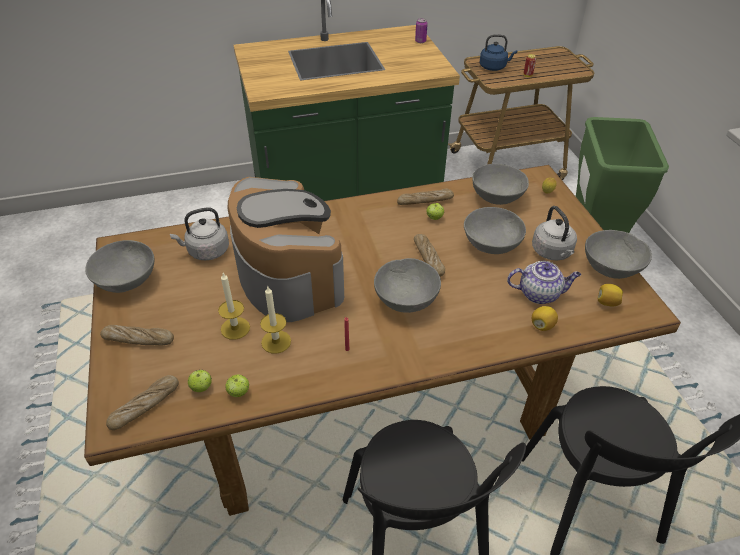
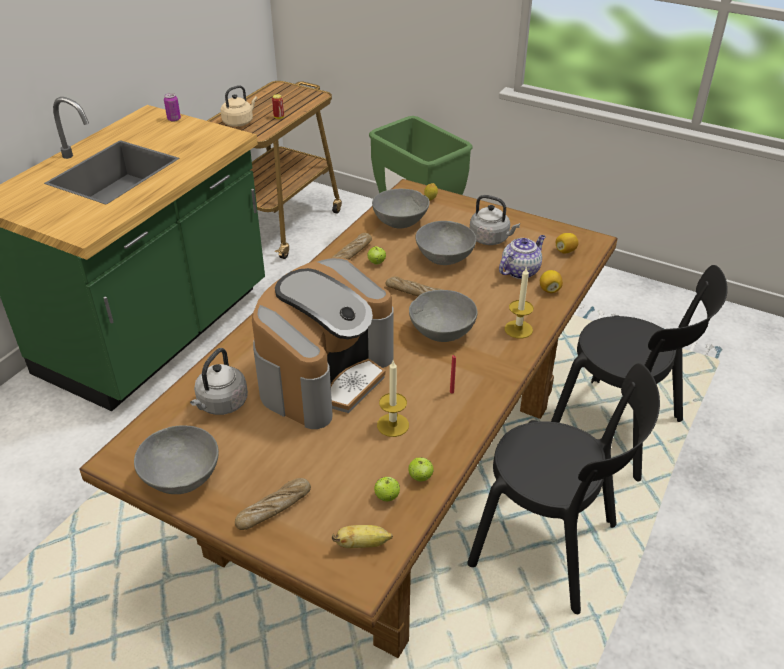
camera: 45 degrees left, 5 degrees down
bread [106,375,179,430] -> banana [332,525,393,548]
candle [218,273,250,340] -> candle moved to [504,268,534,338]
coffee machine [228,177,344,322] -> coffee machine turned 105 degrees clockwise [252,257,394,429]
blue kettle [480,34,517,71] -> beige kettle [220,85,257,127]
grey bowl [585,230,652,279] -> none

